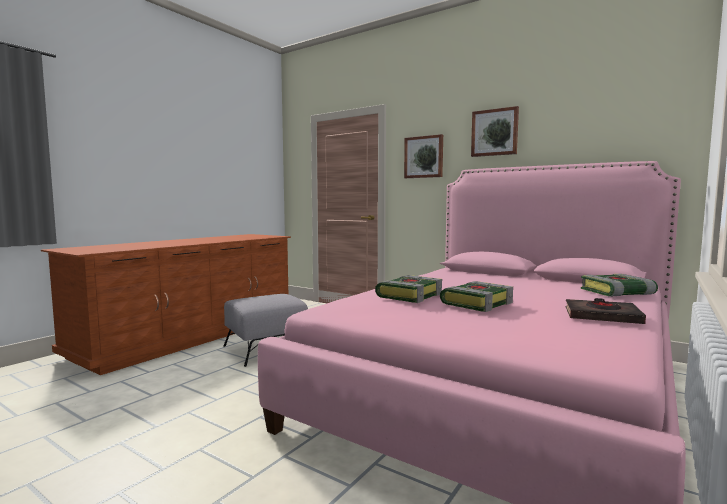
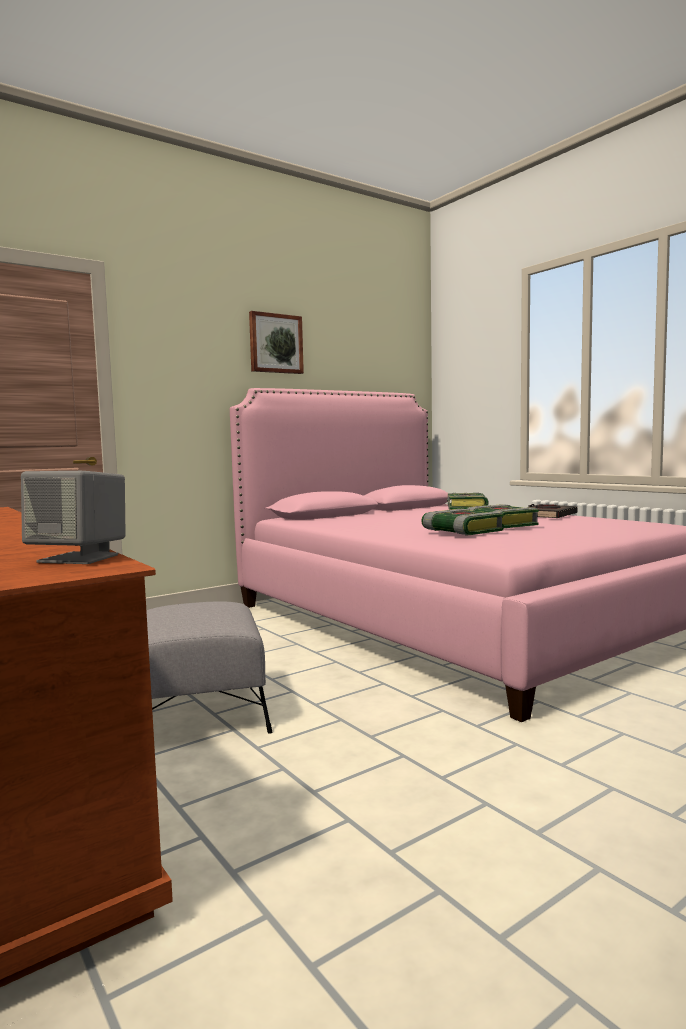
camera: 70 degrees left, 0 degrees up
picture [404,134,443,178] -> none
none -> grey speaker [21,471,126,564]

